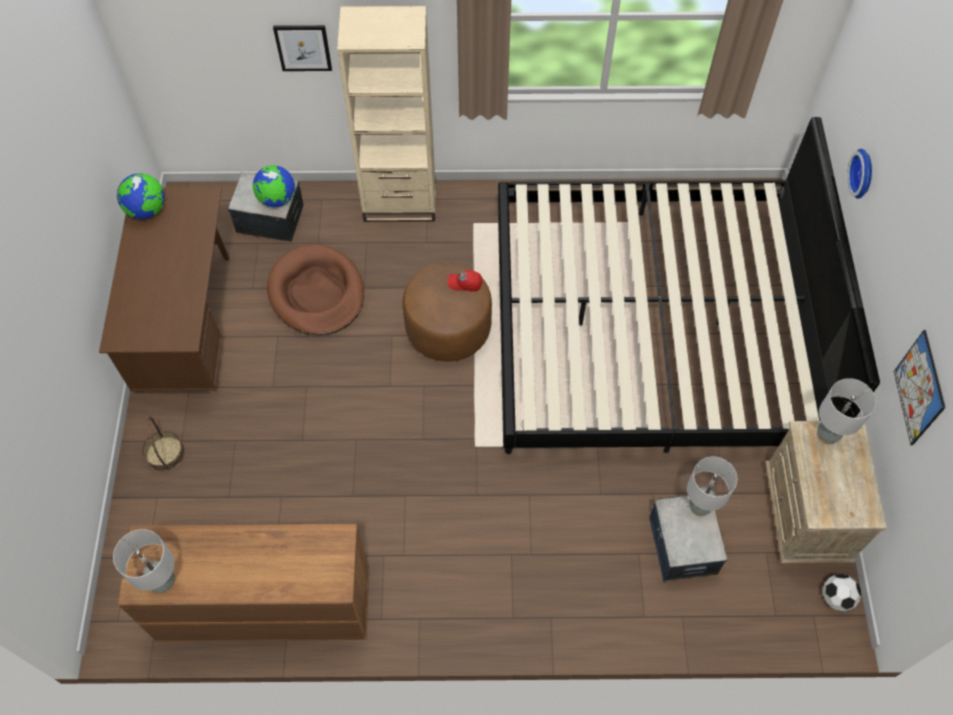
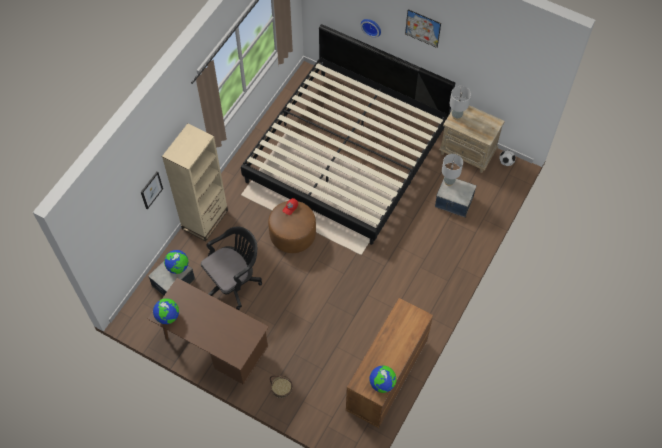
camera: 60 degrees left, 0 degrees up
grey table lamp [113,529,175,593] -> globe [369,366,396,393]
brown dog bed [267,244,364,335] -> black office chair [201,227,262,310]
picture [894,330,946,445] -> picture moved to [405,9,441,48]

